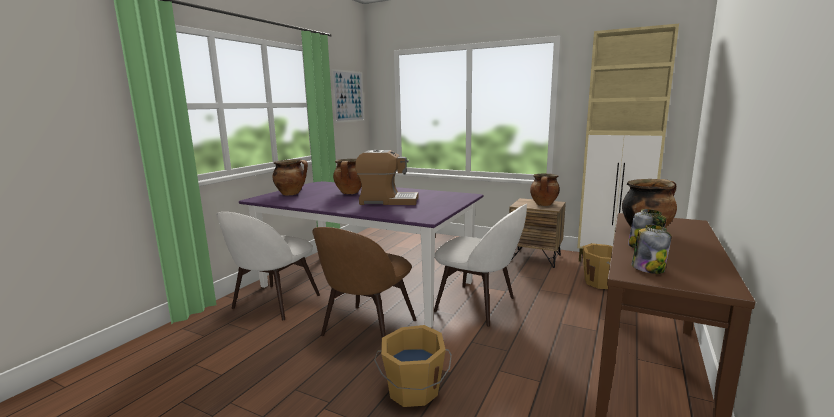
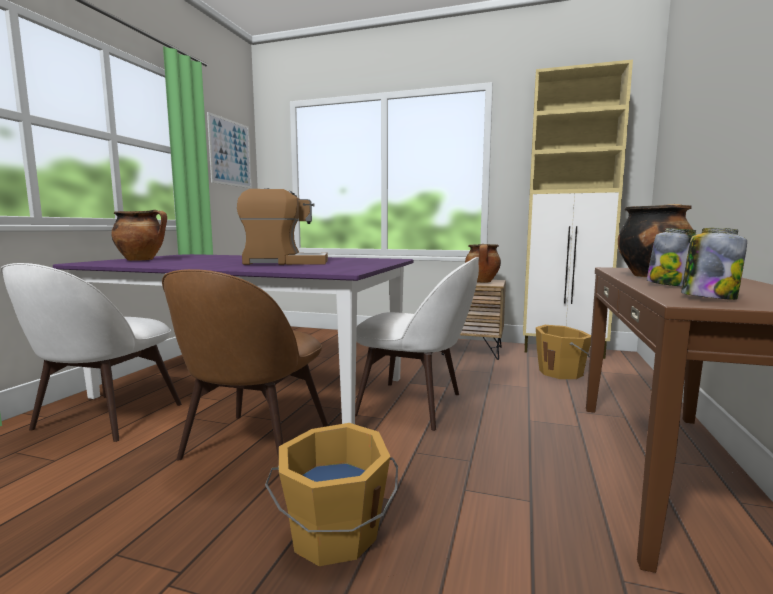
camera: 10 degrees left, 5 degrees down
cooking pot [333,159,361,194] -> none

